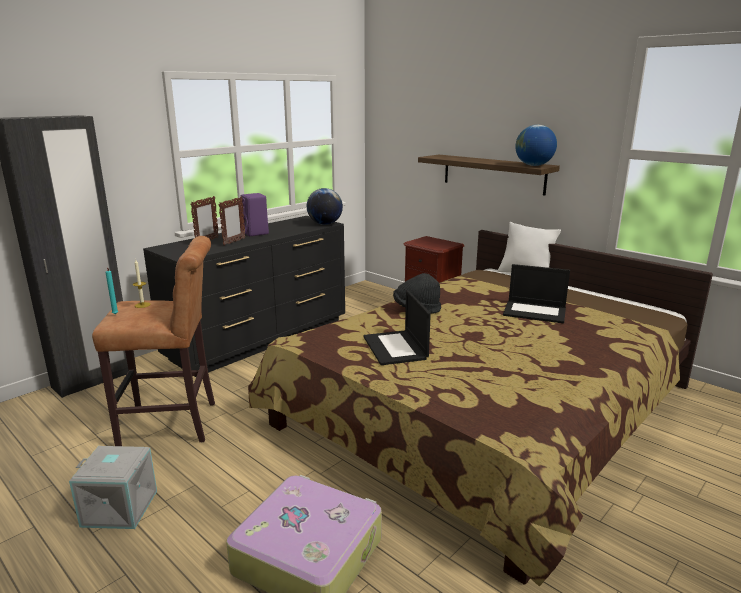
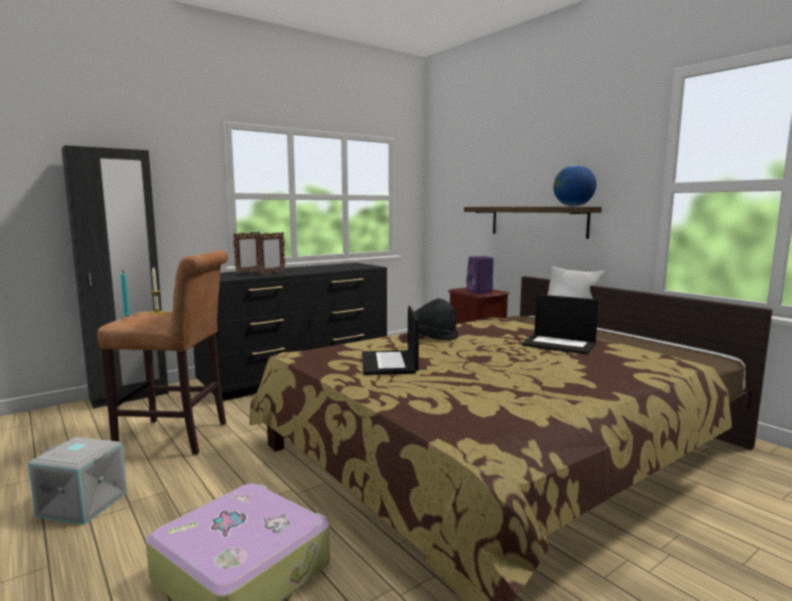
camera: 10 degrees right, 10 degrees down
purple speaker [240,193,269,236] -> purple speaker moved to [466,256,494,294]
globe [307,188,343,225] -> none

